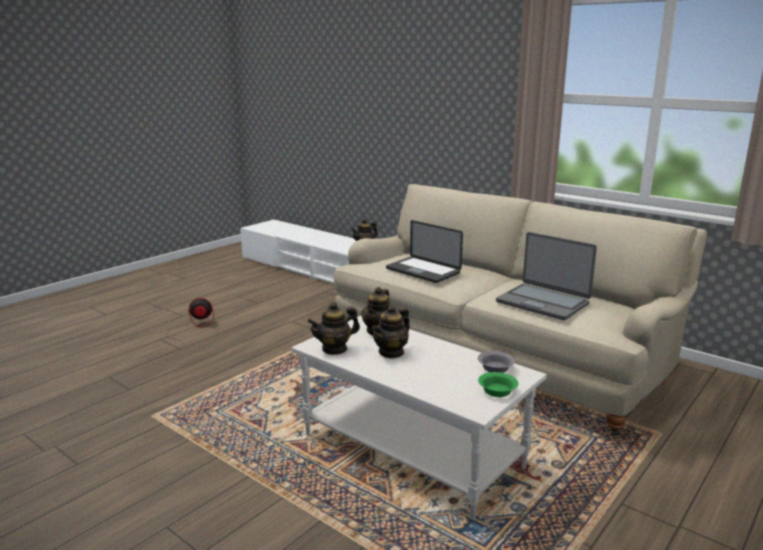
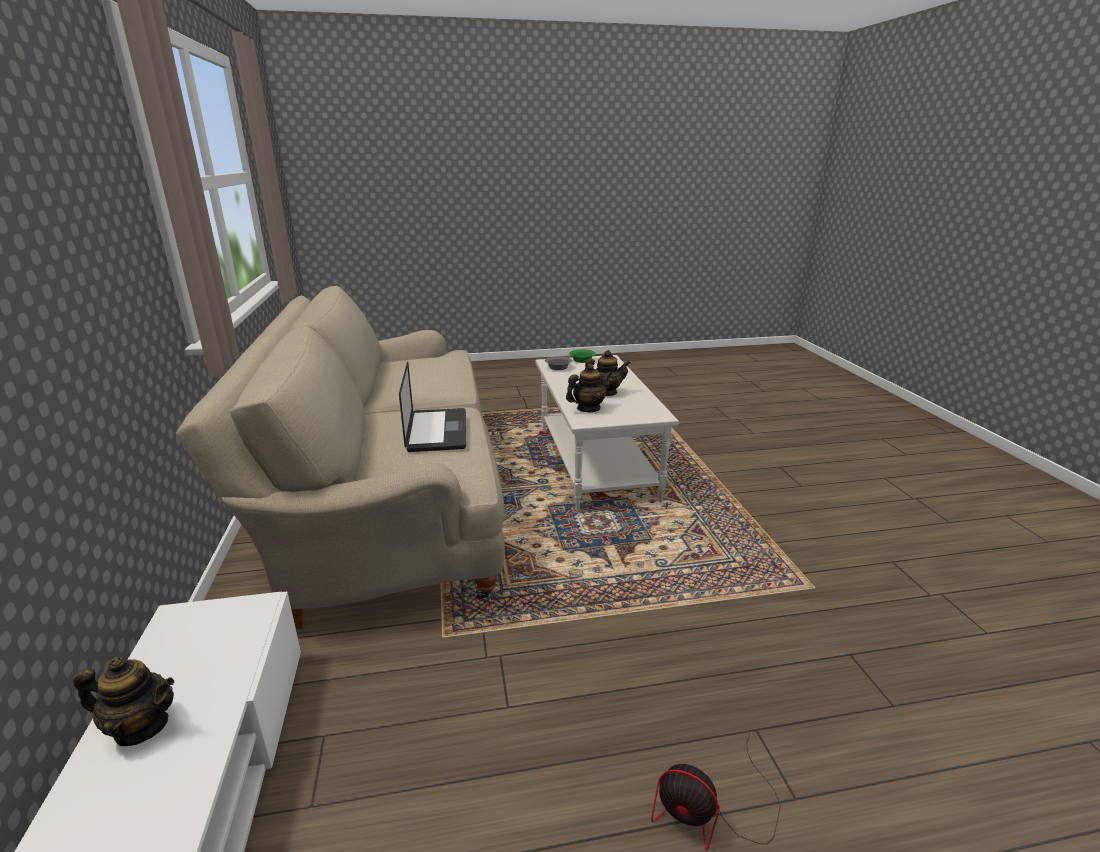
camera: 140 degrees left, 5 degrees up
teapot [307,302,360,355] -> none
laptop [496,232,597,320] -> none

